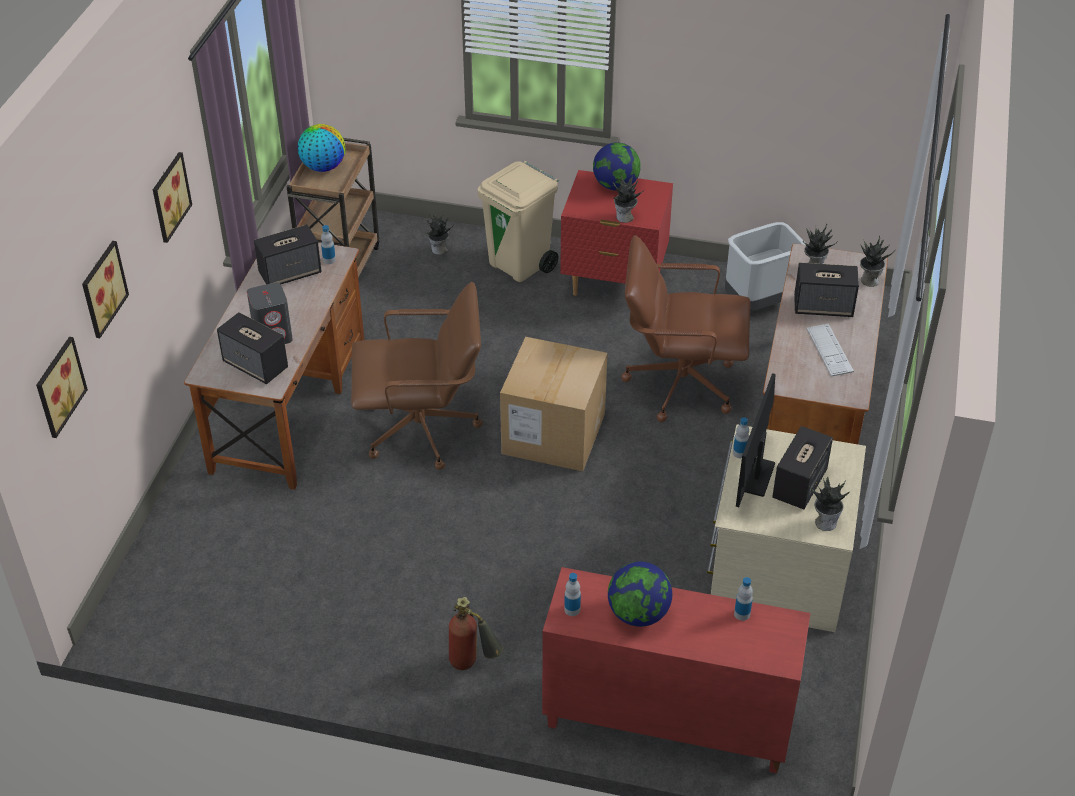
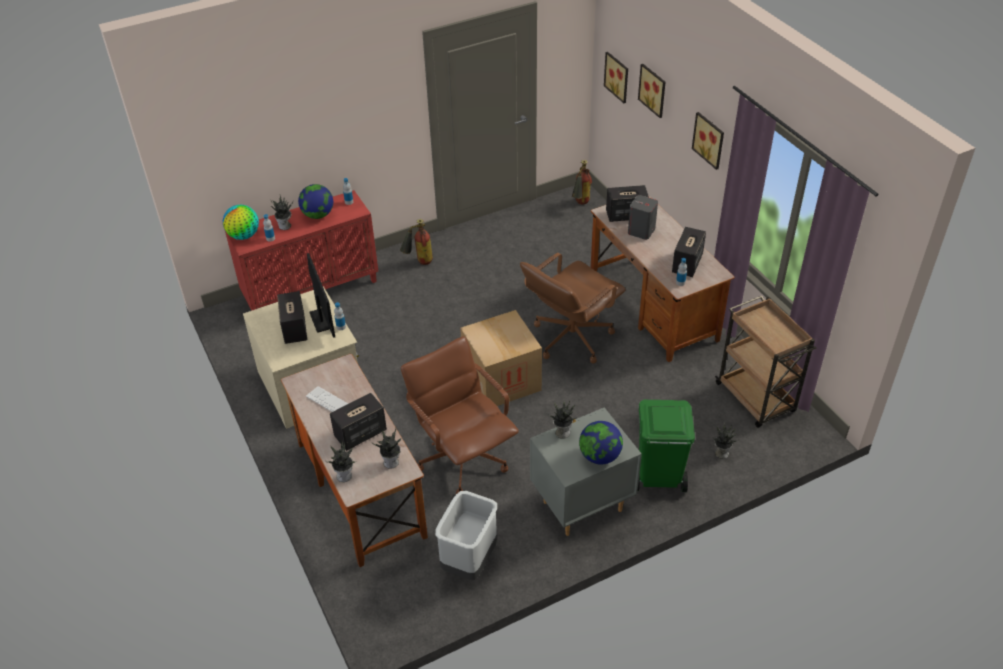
camera: 140 degrees right, 0 degrees up
globe [298,124,345,172] -> globe moved to [223,205,259,240]
beige trash can [478,161,559,282] -> green trash can [637,400,695,492]
red nightstand [560,170,673,296] -> grey nightstand [530,407,642,536]
brown office chair [621,235,751,422] -> brown office chair turned 90 degrees counterclockwise [401,336,519,494]
potted plant [809,476,850,531] -> potted plant moved to [271,196,293,230]
none -> fire extinguisher [572,160,592,205]

